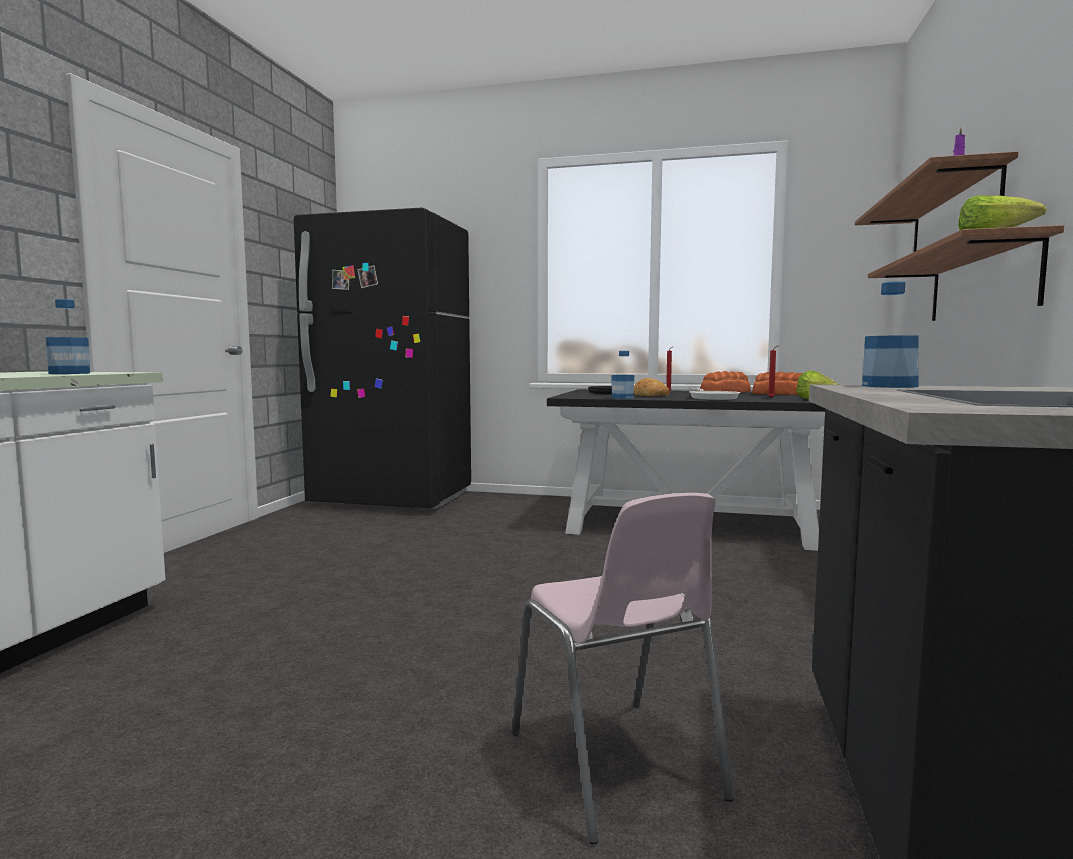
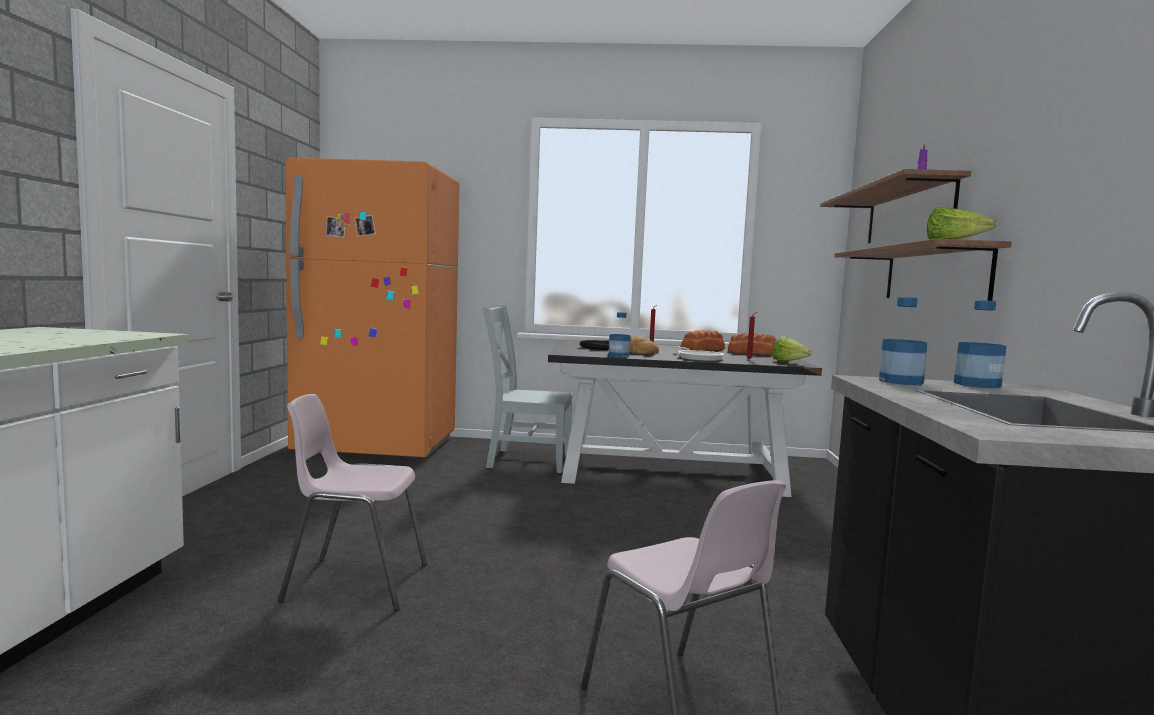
camera: 10 degrees left, 0 degrees up
bottle [46,299,90,374] -> bottle moved to [954,300,1006,388]
black fridge [294,207,471,509] -> orange fridge [285,158,459,457]
none -> pink chair [278,394,428,611]
none -> grey chair [482,305,573,473]

